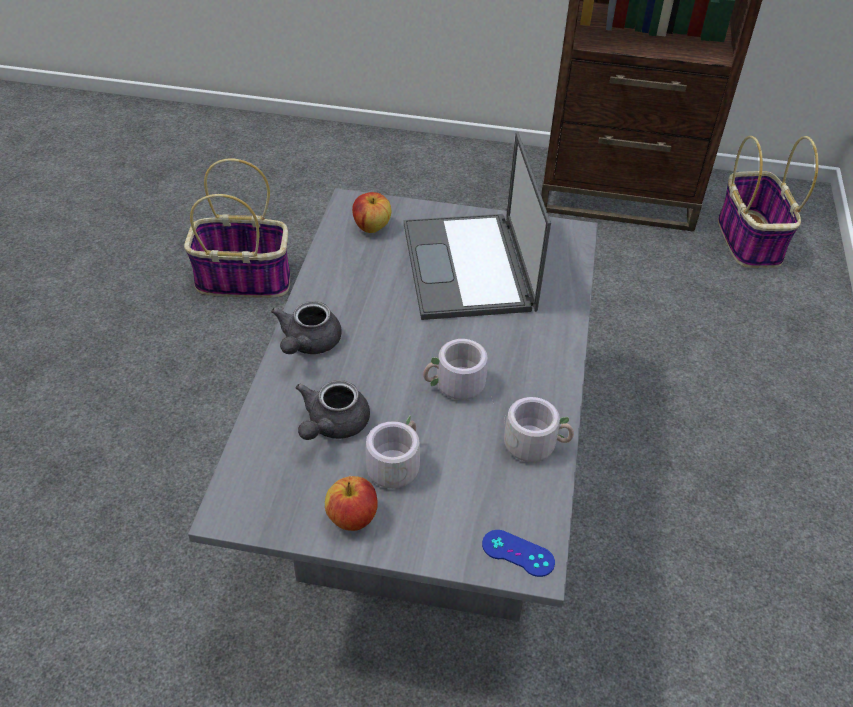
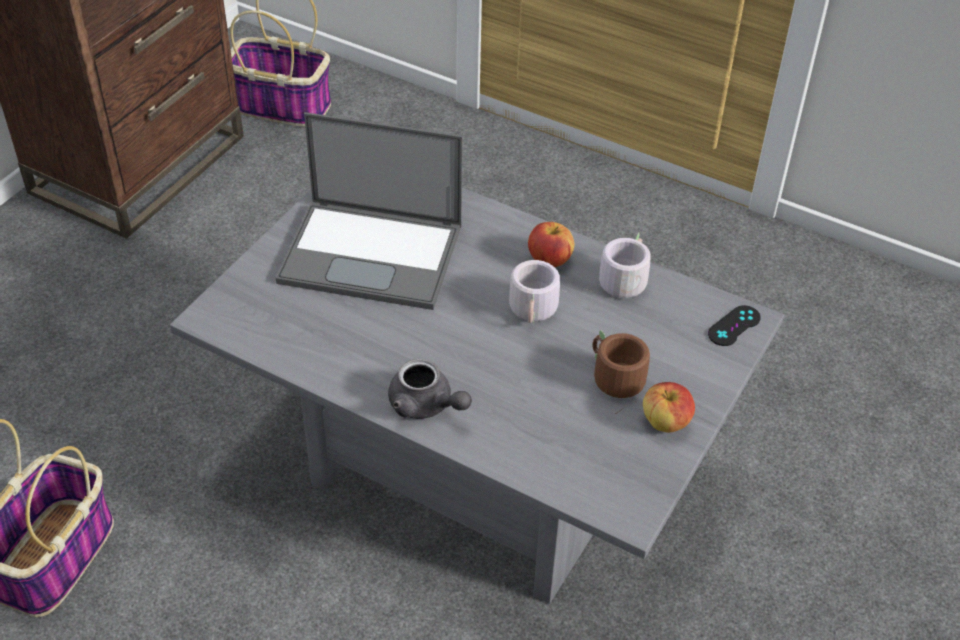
camera: 70 degrees left, 0 degrees up
grey teapot [296,380,370,440] -> none
grey mug [349,416,420,489] -> brown mug [592,330,650,414]
apple [352,192,391,233] -> apple moved to [528,222,574,267]
blue game controller [482,530,555,577] -> black game controller [708,305,761,346]

